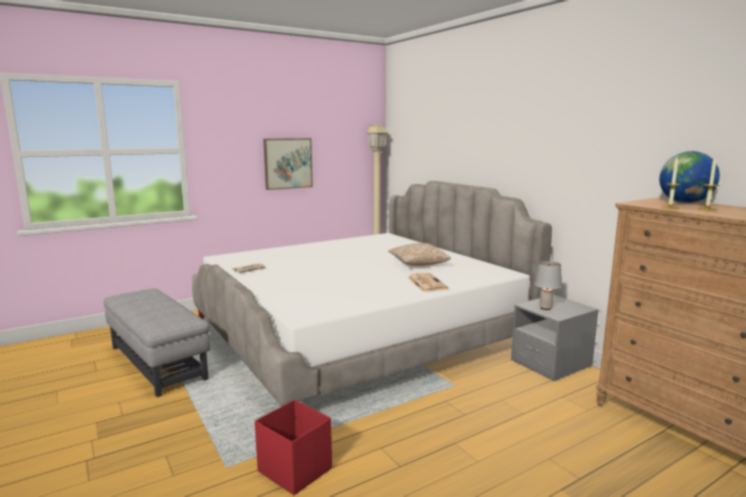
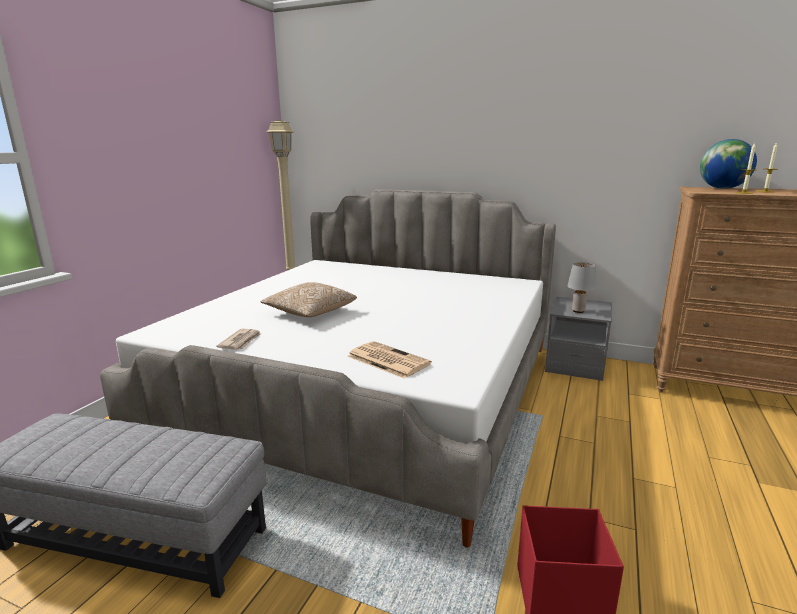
camera: 35 degrees left, 5 degrees up
picture [263,138,313,190] -> none
pillow [388,243,451,266] -> pillow moved to [260,282,357,317]
newspaper [407,273,449,292] -> newspaper moved to [347,341,432,379]

